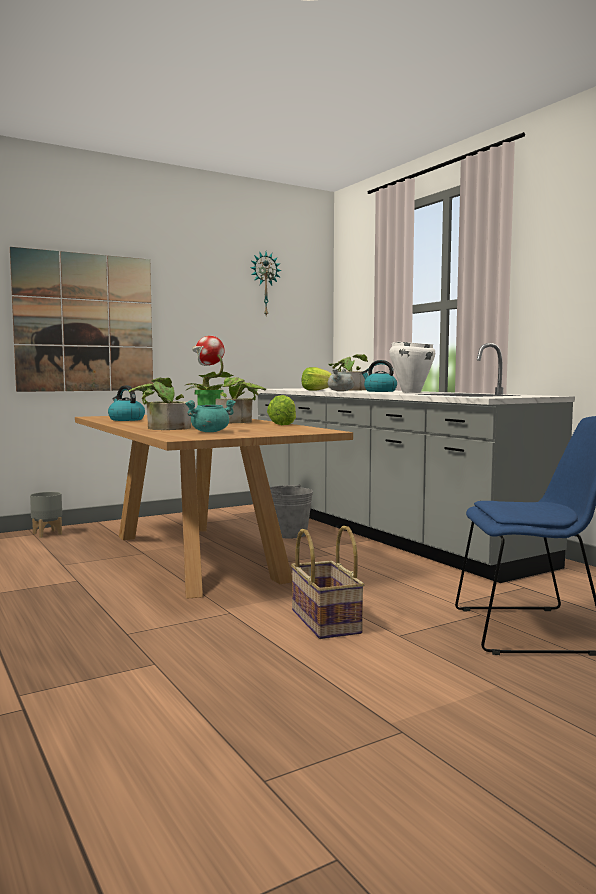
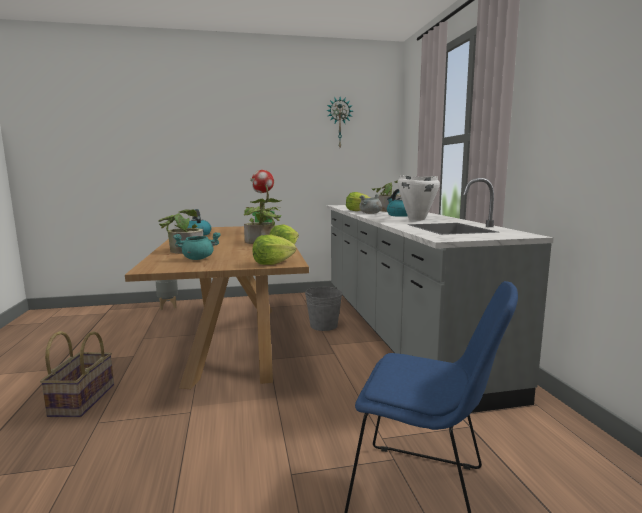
camera: 20 degrees right, 5 degrees up
picture [10,247,153,392] -> none
basket [291,526,365,639] -> basket moved to [40,331,114,417]
none -> lettuce [253,235,296,265]

